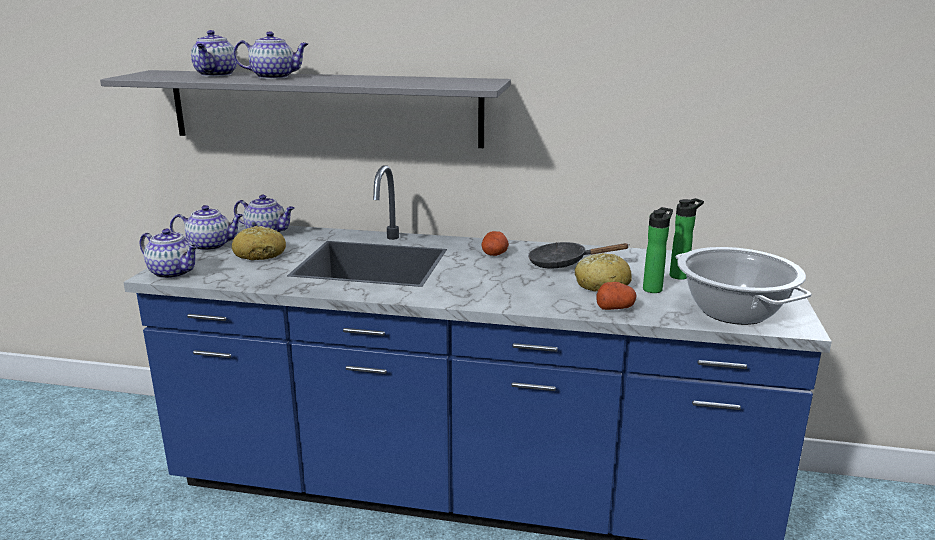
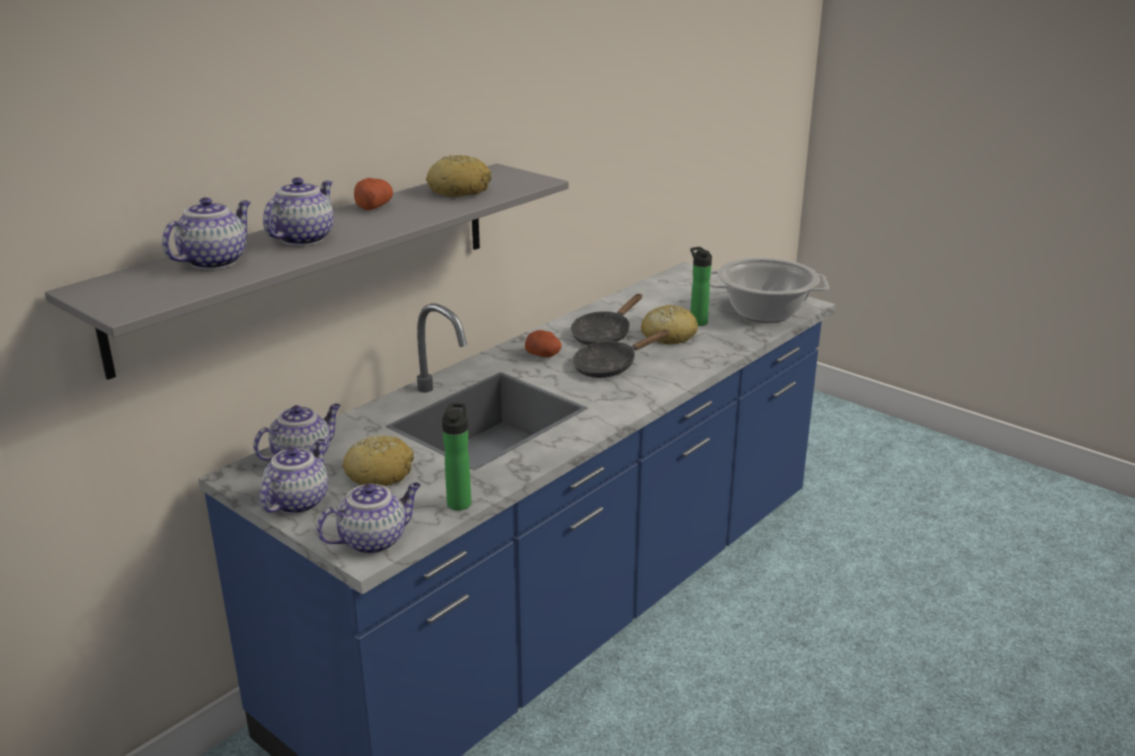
camera: 60 degrees left, 5 degrees up
teapot [191,30,237,77] -> teapot turned 90 degrees counterclockwise [162,197,251,270]
potato [597,282,637,310] -> potato moved to [354,178,393,210]
bottle [670,198,704,280] -> bottle moved to [442,403,471,511]
none -> bread [426,155,492,197]
none -> black frying pan [572,330,670,378]

